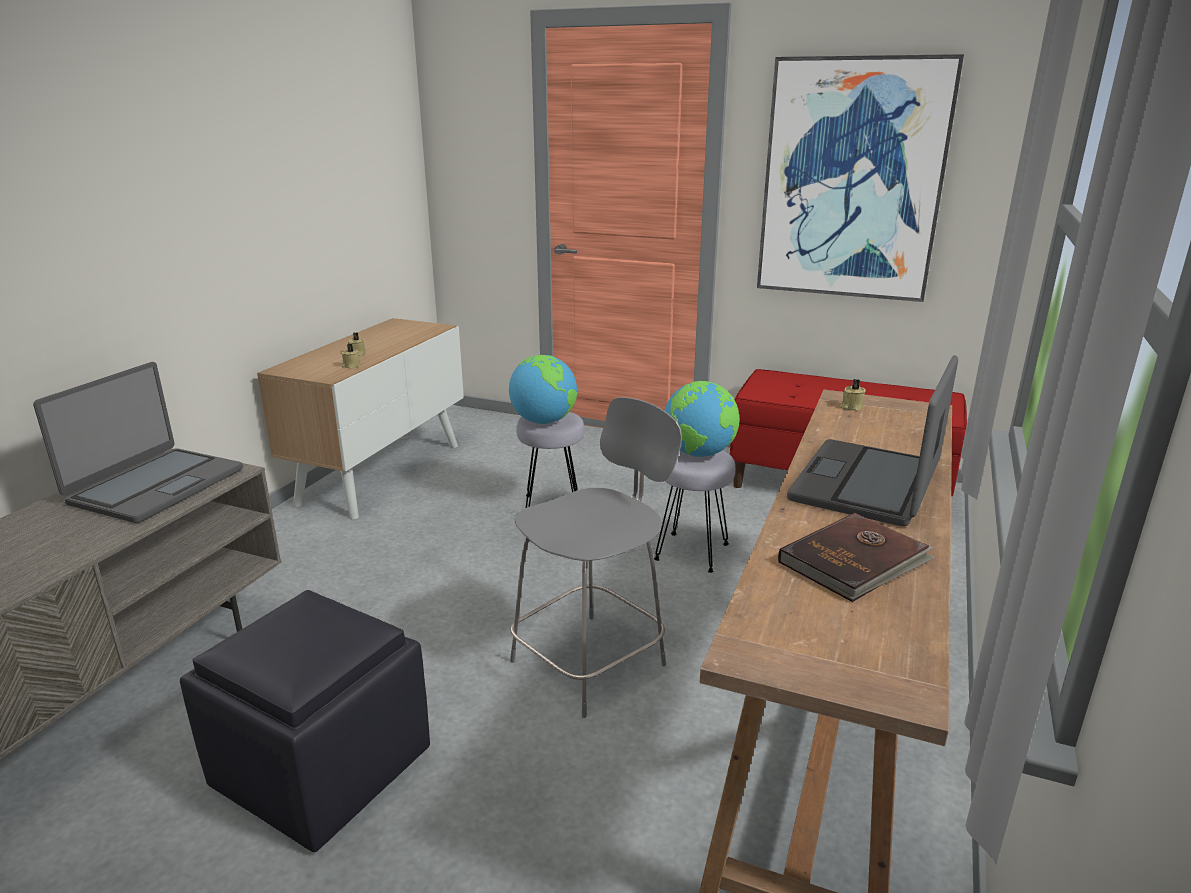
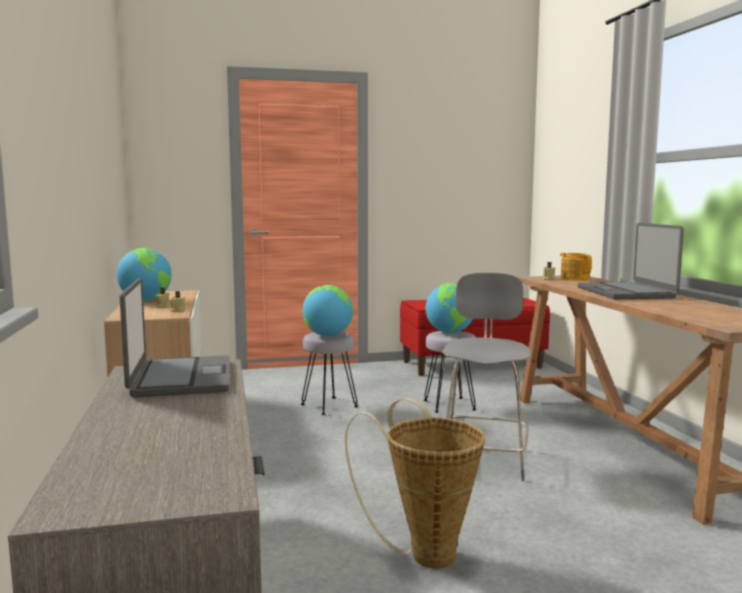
camera: 35 degrees left, 15 degrees down
black ottoman [180,590,430,852] -> basket [345,398,485,569]
picture [757,54,964,302] -> none
brown book [778,513,935,602] -> none
none -> globe [117,248,172,301]
none -> teapot [560,253,592,280]

